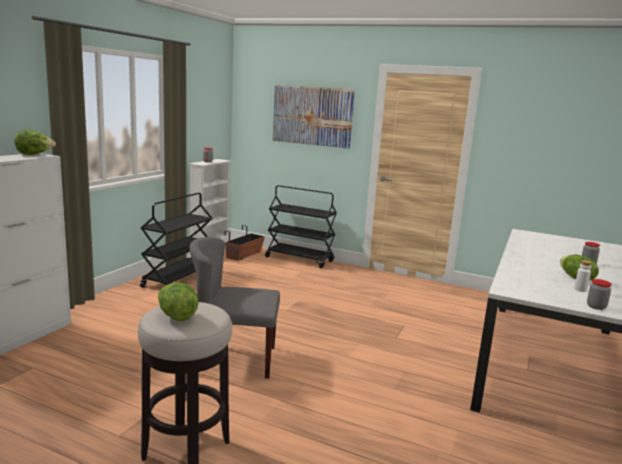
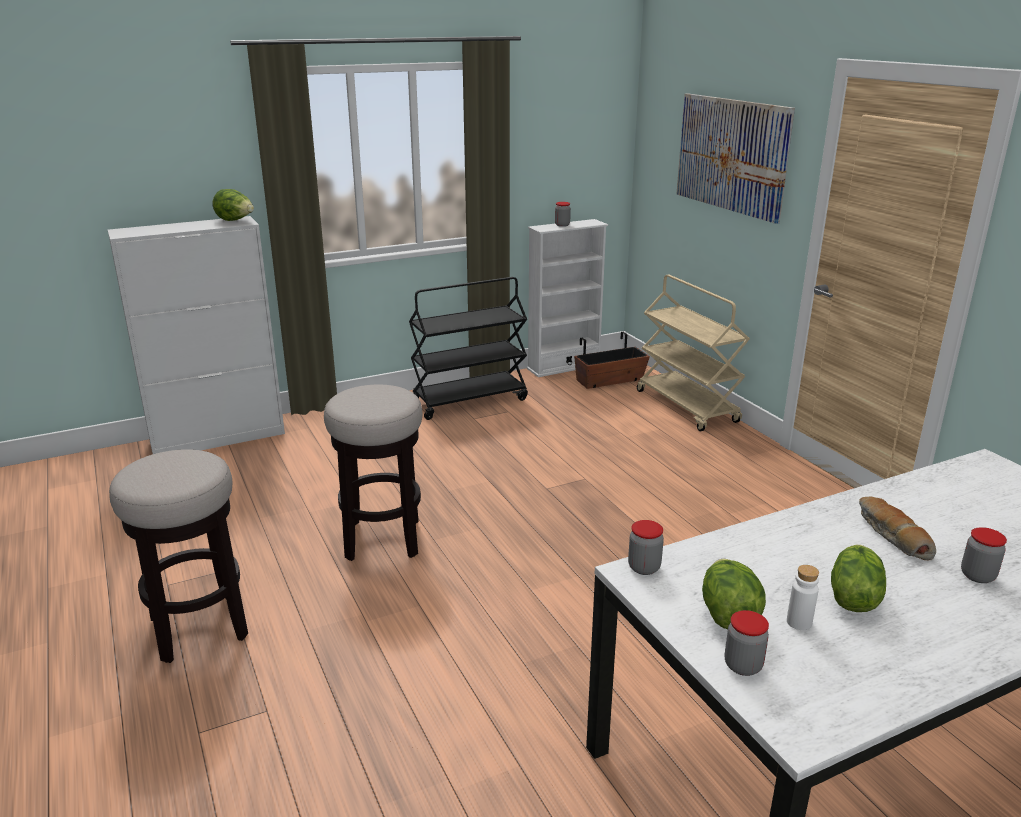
camera: 40 degrees right, 10 degrees up
lettuce [158,283,199,321] -> lettuce moved to [702,558,766,629]
grey chair [189,237,280,379] -> stool [324,385,422,561]
black cart [265,185,337,269] -> beige cart [637,275,750,431]
none -> jar [628,520,664,575]
none -> bread [859,497,936,560]

